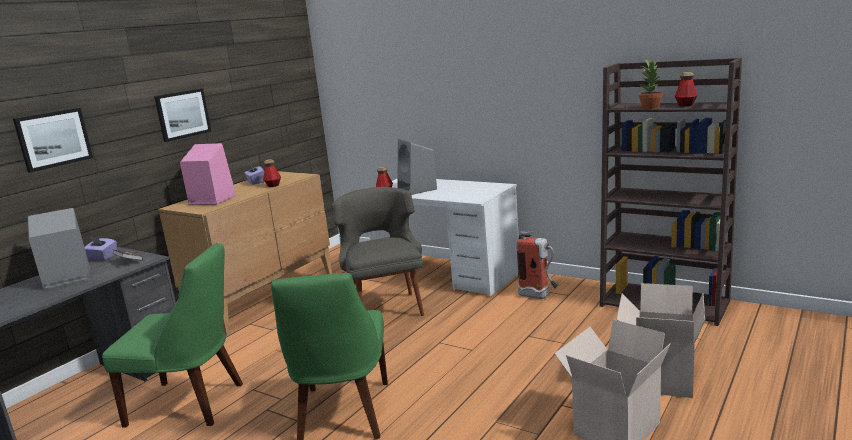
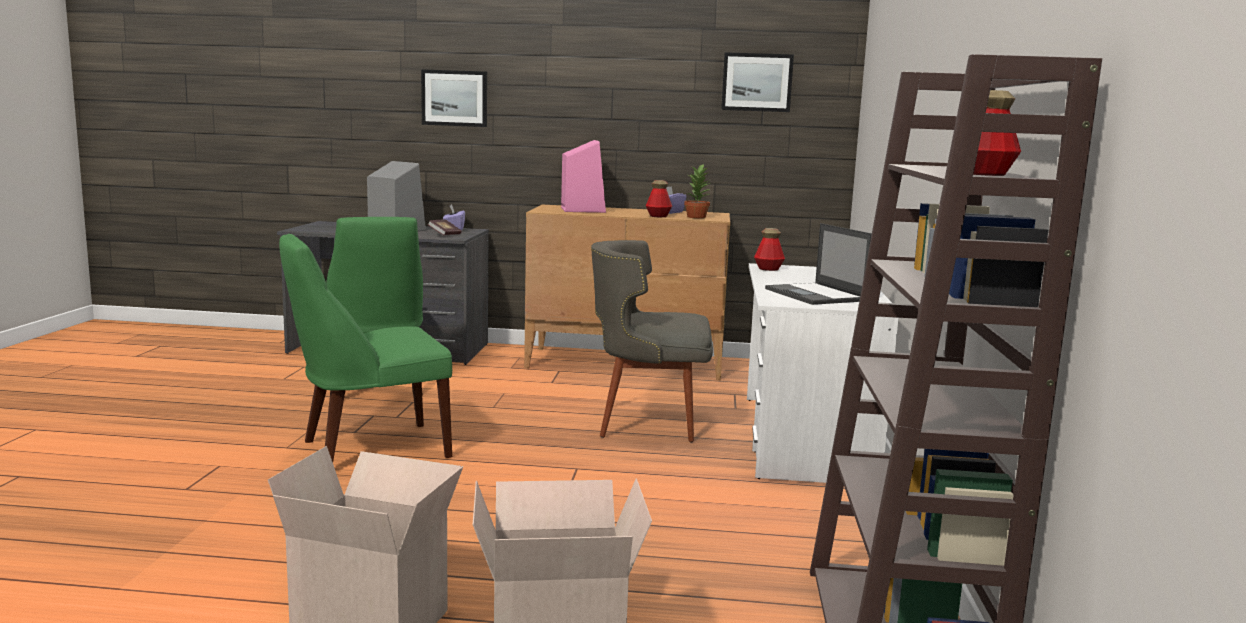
camera: 60 degrees right, 5 degrees down
picture [154,88,211,142] -> picture moved to [721,52,794,112]
grey chair [333,187,424,316] -> grey chair turned 135 degrees counterclockwise [591,240,713,442]
grey speaker [397,139,437,195] -> none
fire extinguisher [517,231,559,299] -> none
potted plant [639,59,663,109] -> potted plant moved to [684,163,710,219]
none -> laptop [765,223,872,305]

